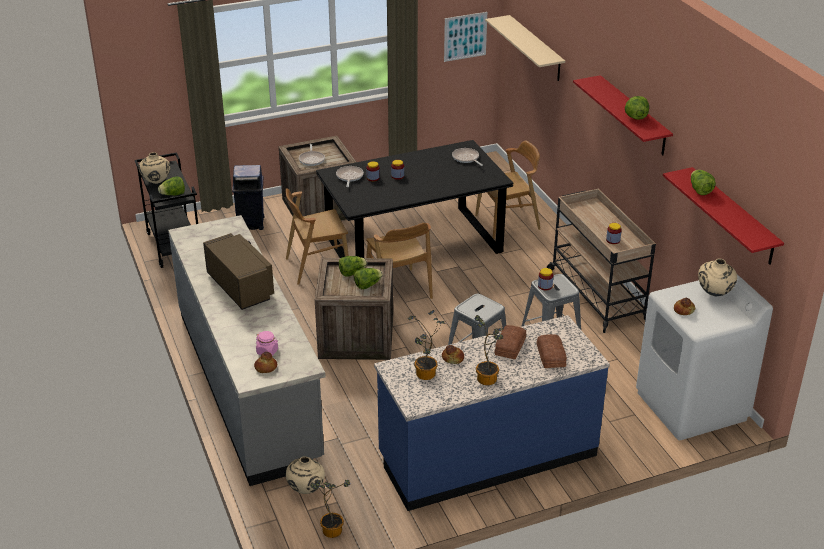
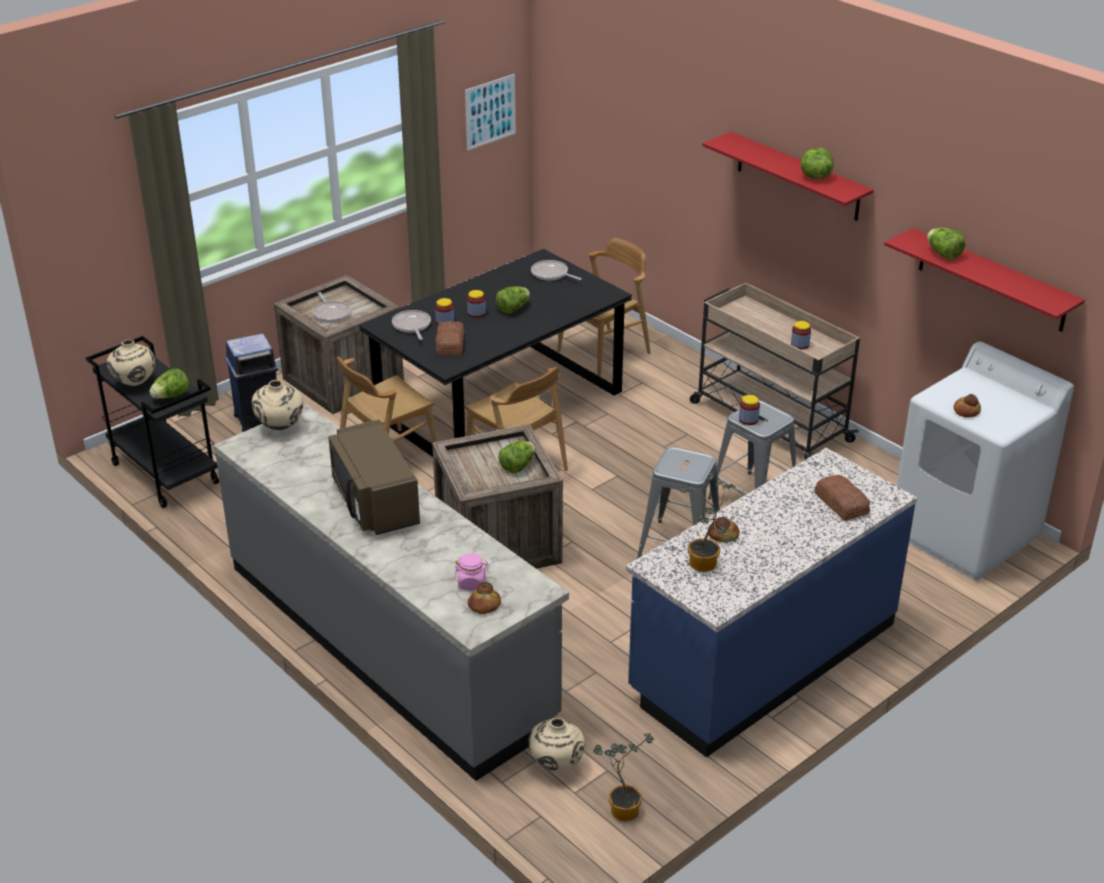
camera: 20 degrees left, 0 degrees up
brown microwave [203,233,274,310] -> brown microwave turned 150 degrees counterclockwise [328,419,420,535]
lettuce [339,256,367,277] -> lettuce moved to [496,286,530,314]
potted plant [475,315,504,385] -> none
beige shelf [485,15,565,81] -> none
bread [495,325,526,359] -> bread moved to [436,321,464,355]
beige vase [698,258,737,296] -> beige vase moved to [252,380,303,430]

